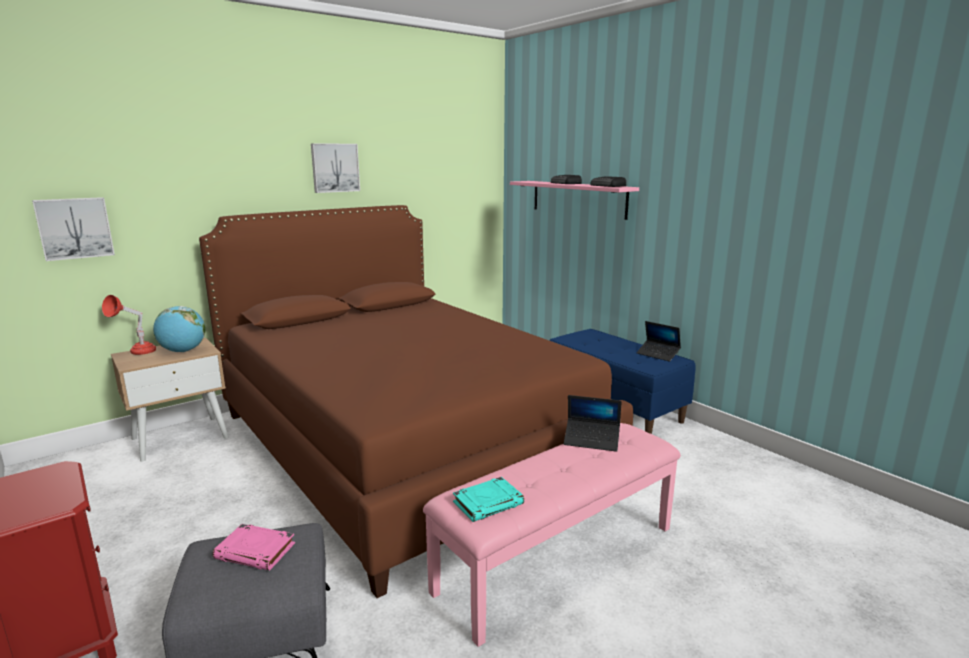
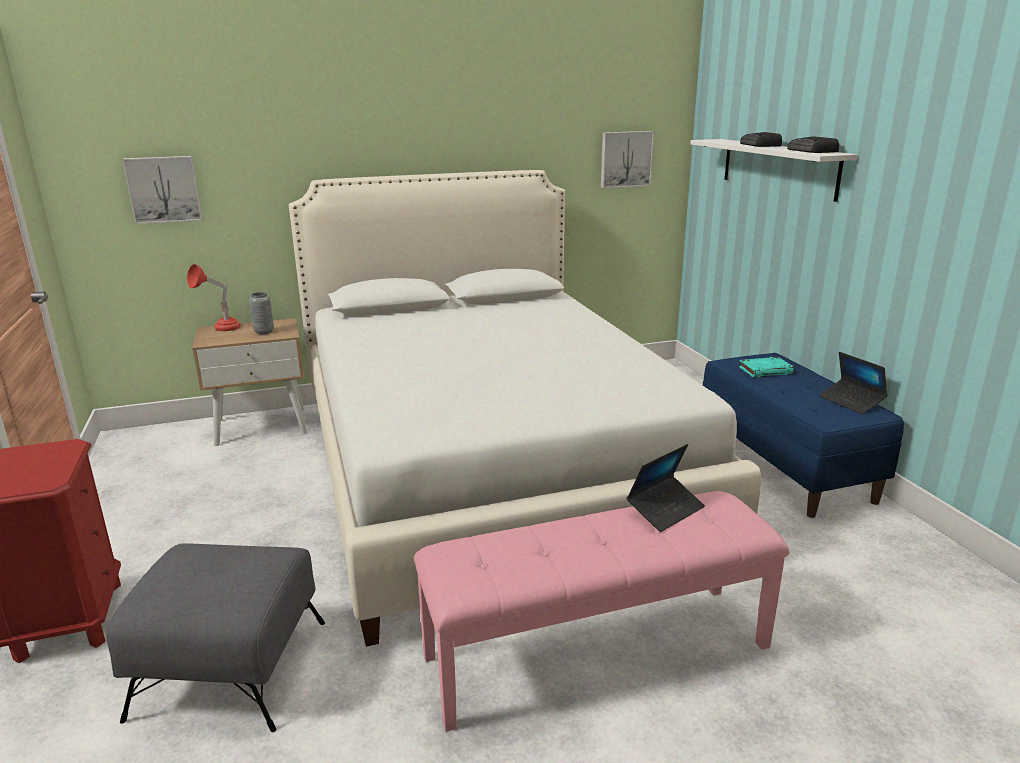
camera: 20 degrees right, 5 degrees up
globe [153,306,205,352] -> grey vase [249,292,274,334]
brown bed [199,205,633,598] -> white bed [289,170,761,647]
pink book [213,524,295,570] -> none
picture [311,143,360,193] -> picture moved to [601,131,654,188]
turquoise book [453,477,524,522] -> turquoise book moved to [739,357,794,377]
pink shelf [510,181,639,220] -> white shelf [691,139,858,202]
laptop [564,395,621,452] -> laptop turned 75 degrees counterclockwise [626,444,705,532]

